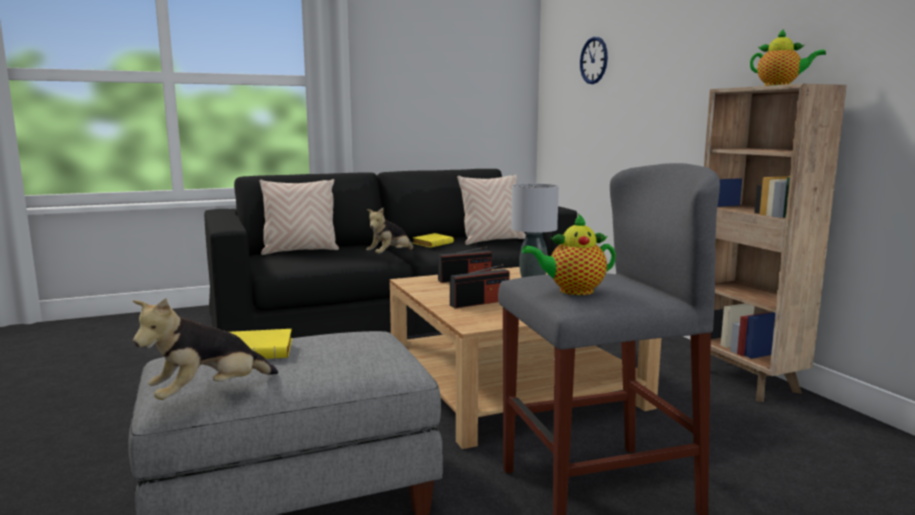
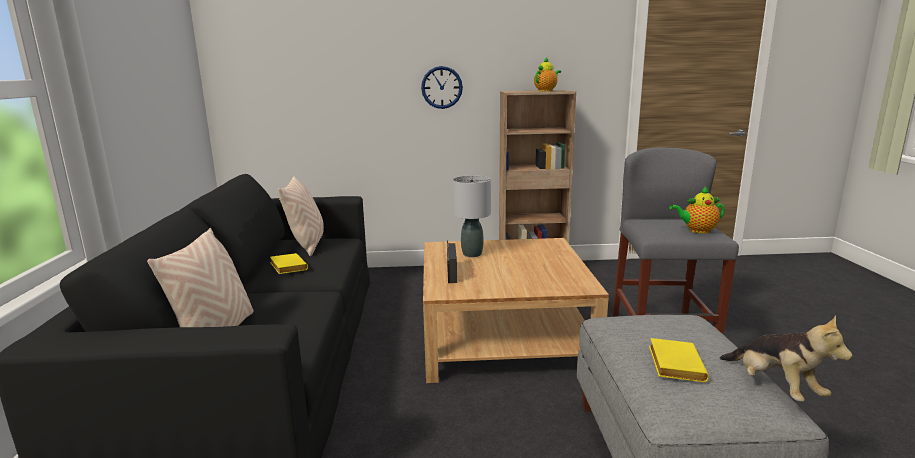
camera: 70 degrees left, 5 degrees up
plush toy [366,208,415,254] -> none
radio [450,264,510,308] -> none
teapot [522,214,616,295] -> teapot turned 75 degrees clockwise [669,186,725,234]
wall clock [580,37,608,84] -> wall clock moved to [421,66,463,109]

